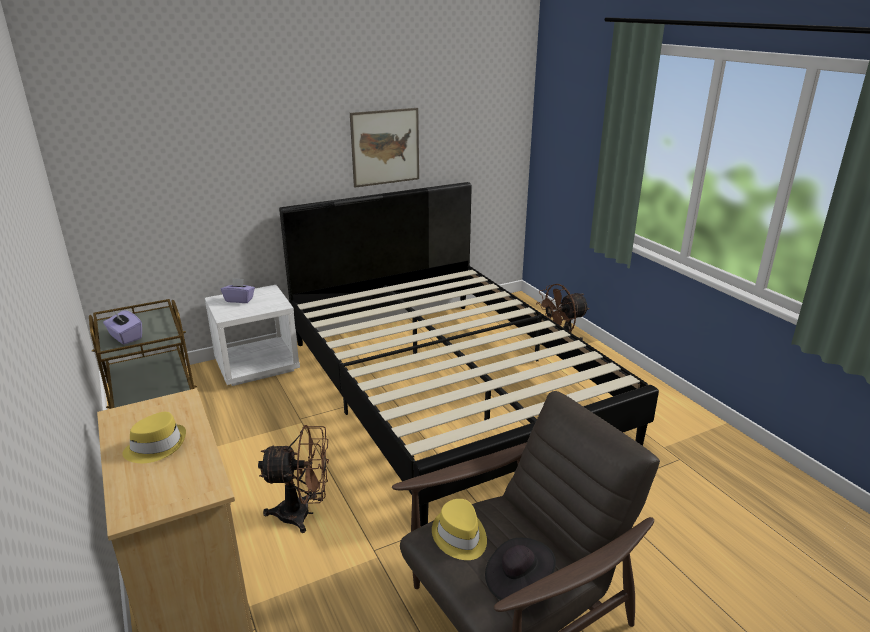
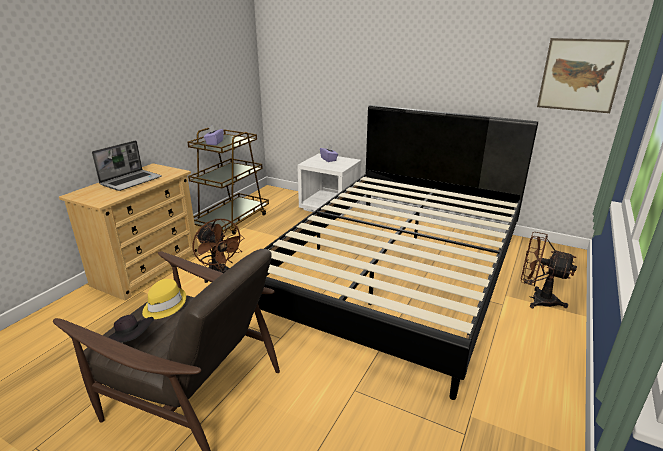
camera: 55 degrees right, 0 degrees up
yellow hat [122,412,186,463] -> laptop [92,140,162,191]
picture [350,108,419,188] -> picture moved to [537,38,630,113]

